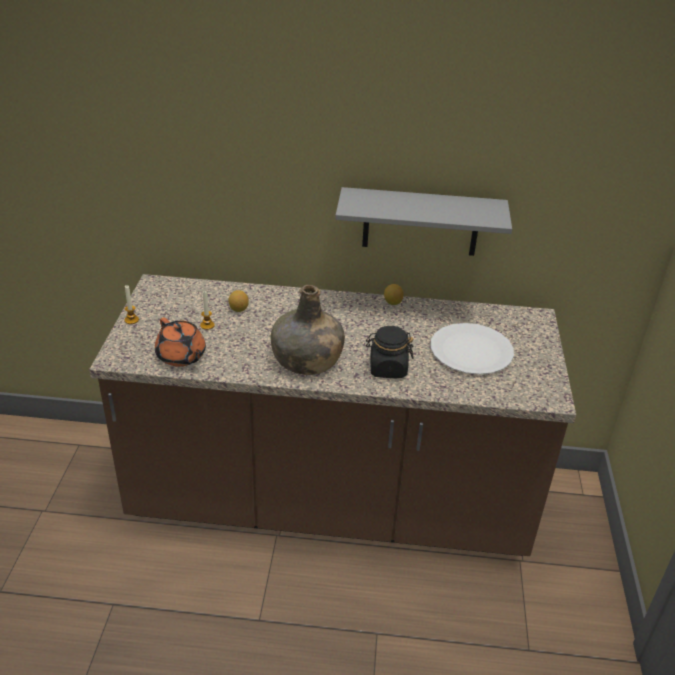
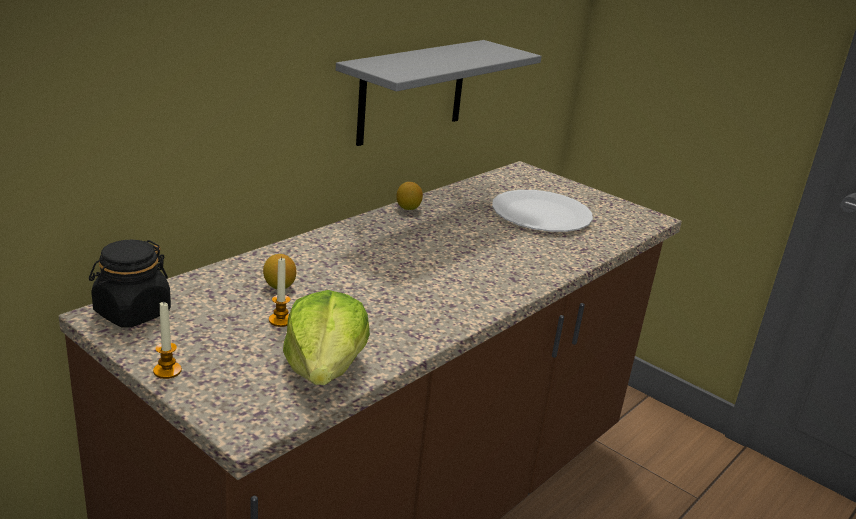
camera: 55 degrees left, 10 degrees down
orange teapot [155,317,206,367] -> lettuce [283,290,370,385]
green bottle [271,285,345,375] -> none
black jar [366,326,413,378] -> black jar moved to [89,240,171,327]

